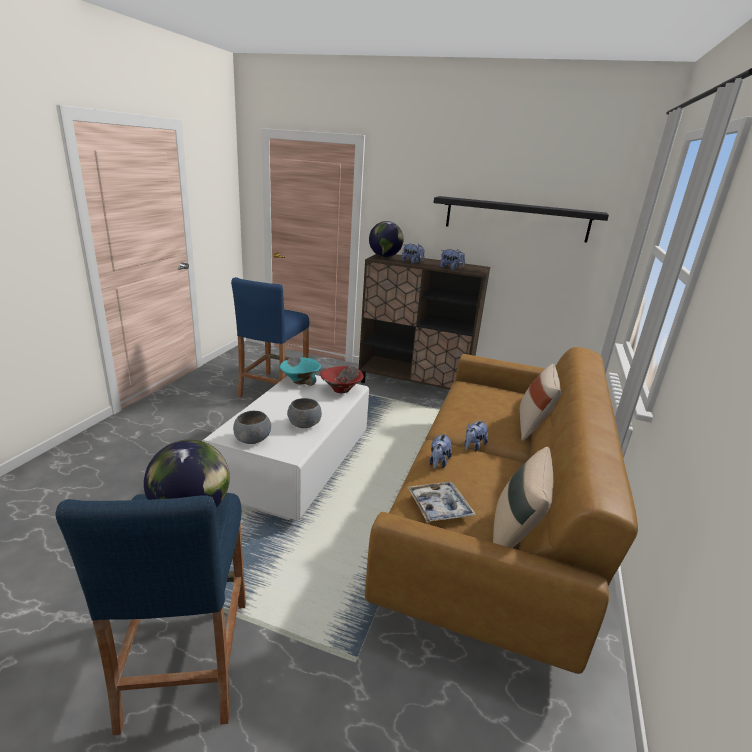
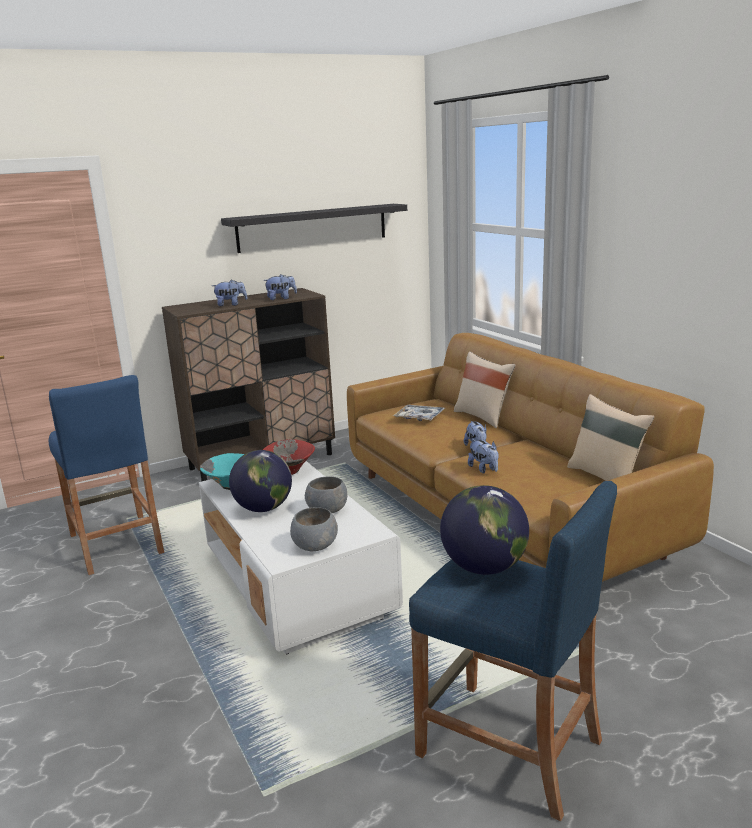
camera: 45 degrees left, 5 degrees down
globe [369,221,404,257] -> globe moved to [229,450,292,512]
tray [407,482,476,523] -> tray moved to [393,405,445,421]

